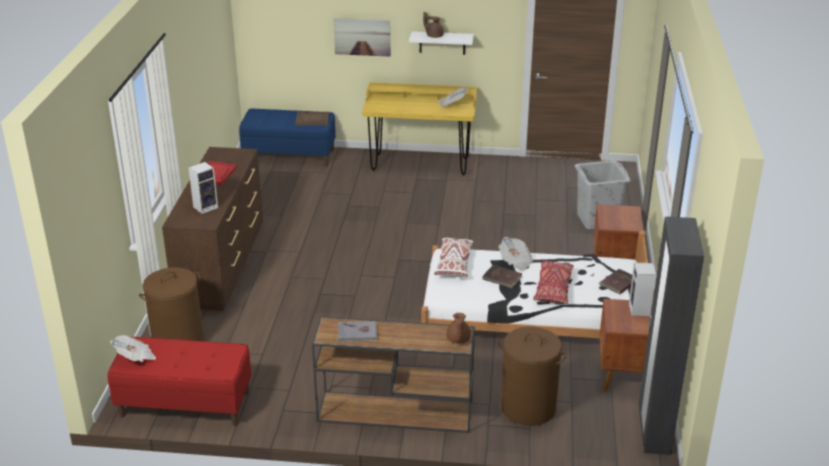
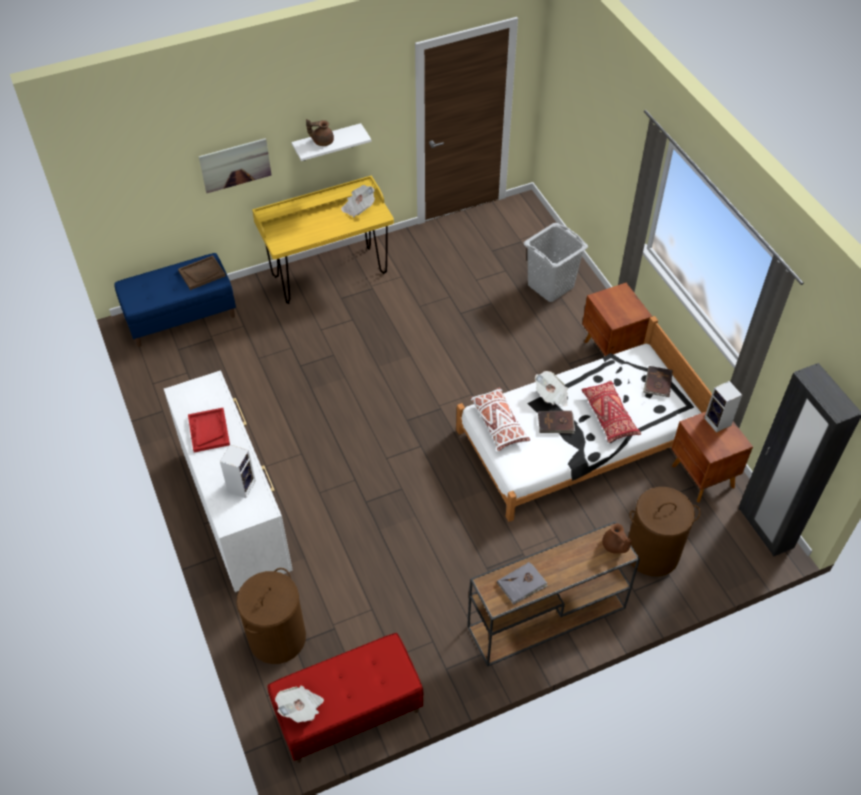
camera: 30 degrees left, 20 degrees up
brown dresser [162,147,263,311] -> white dresser [164,370,293,592]

